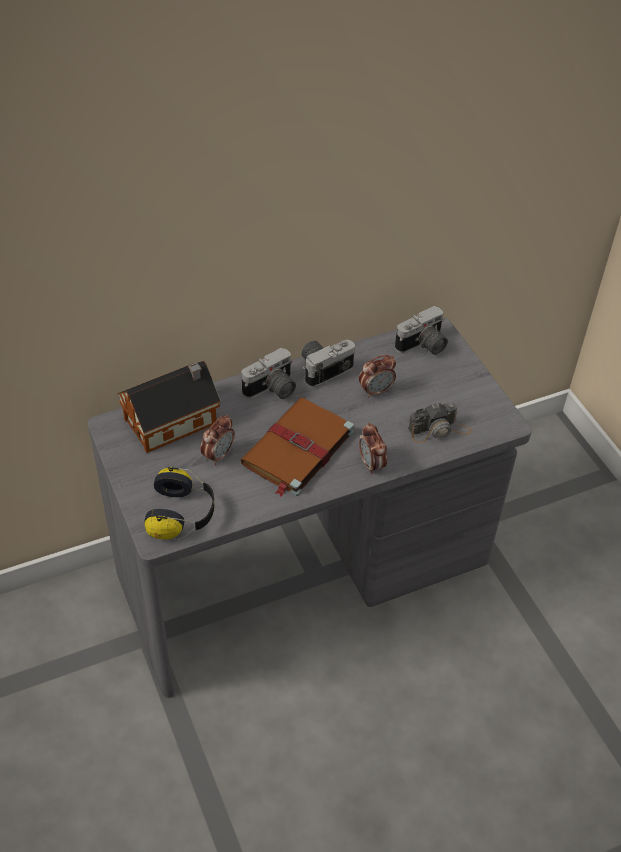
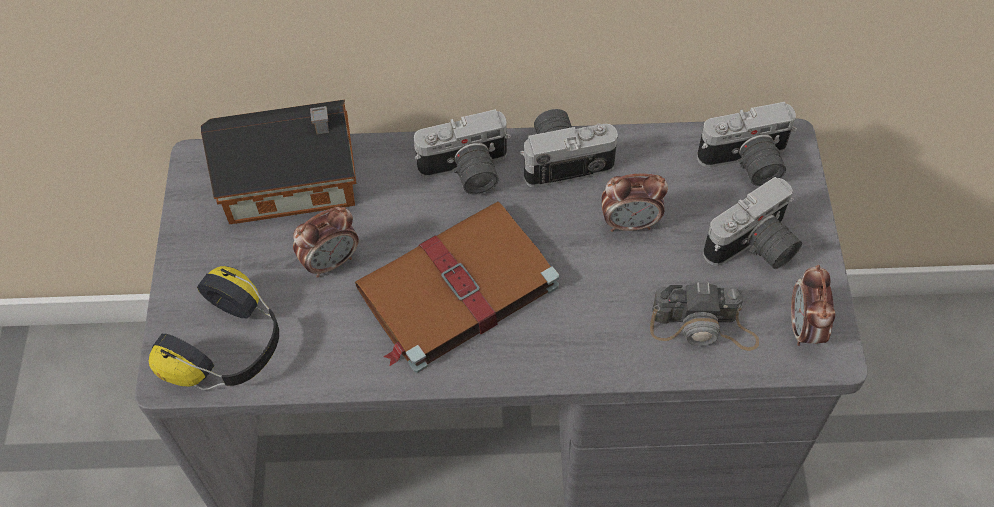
camera: 25 degrees right, 10 degrees up
alarm clock [359,423,387,474] -> alarm clock moved to [791,265,835,346]
none -> camera [703,177,802,269]

